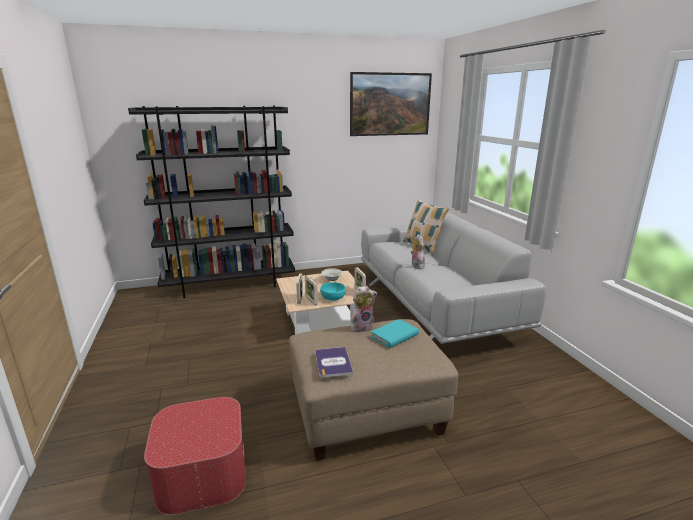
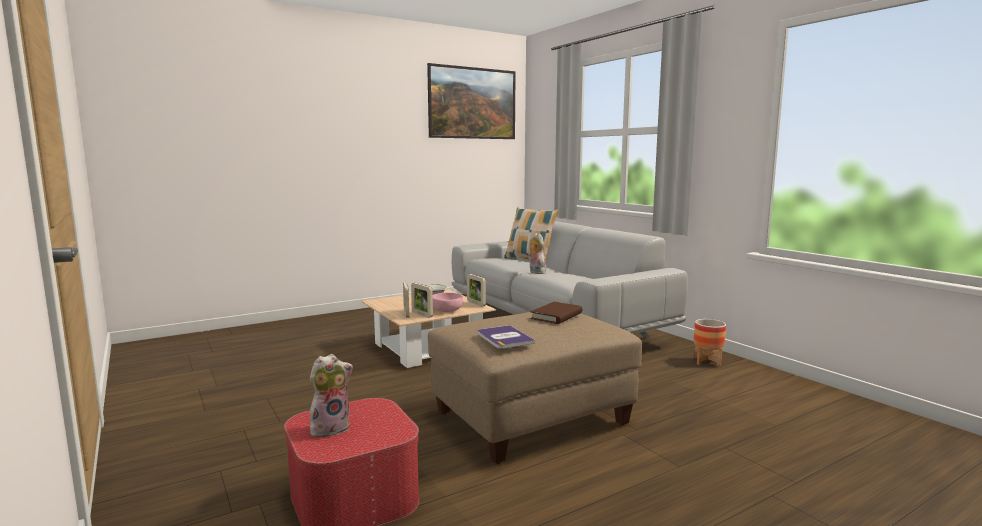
camera: 15 degrees left, 10 degrees down
black bookcase [128,106,295,298] -> none
turquoise bowl [320,282,346,300] -> pink bowl [433,293,463,312]
plush toy [351,286,377,332] -> plush toy moved to [310,354,353,437]
turquoise book [371,319,419,348] -> brown book [530,302,582,324]
none -> planter [694,319,726,366]

